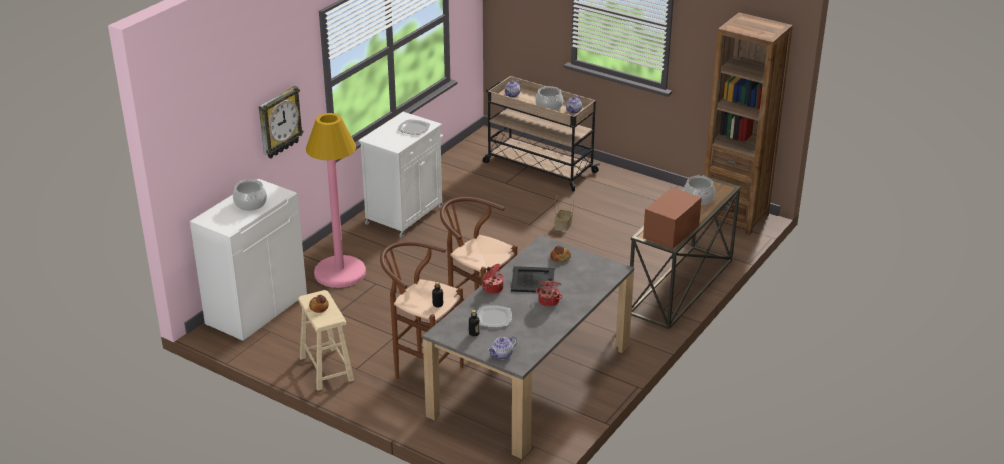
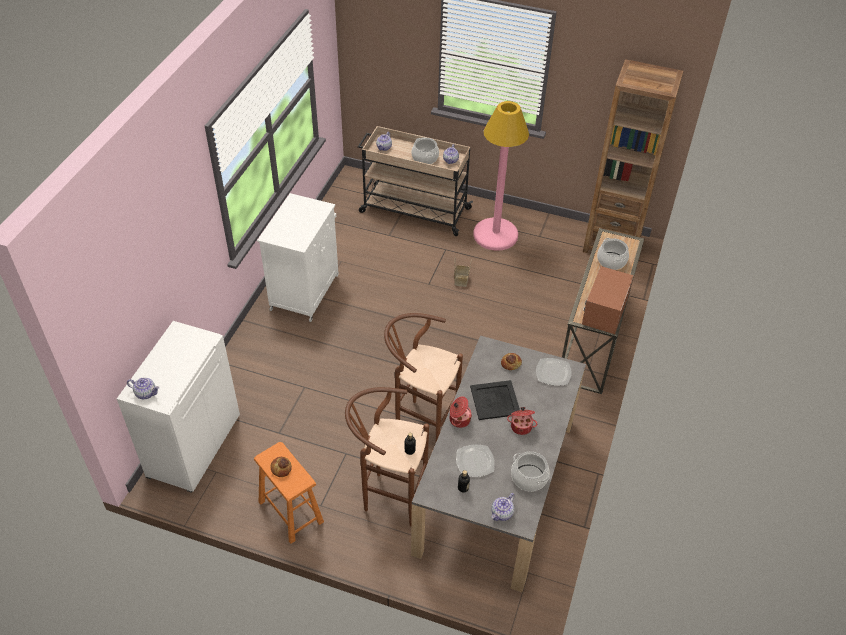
camera: 15 degrees left, 15 degrees up
cooking pot [233,179,267,211] -> cooking pot moved to [511,451,550,492]
wall clock [259,86,304,158] -> none
beige stool [298,290,354,391] -> orange stool [254,442,324,544]
pink floor lamp [306,113,366,288] -> pink floor lamp moved to [473,101,529,251]
plate [398,119,430,135] -> plate moved to [536,358,572,386]
none -> teapot [127,378,160,399]

